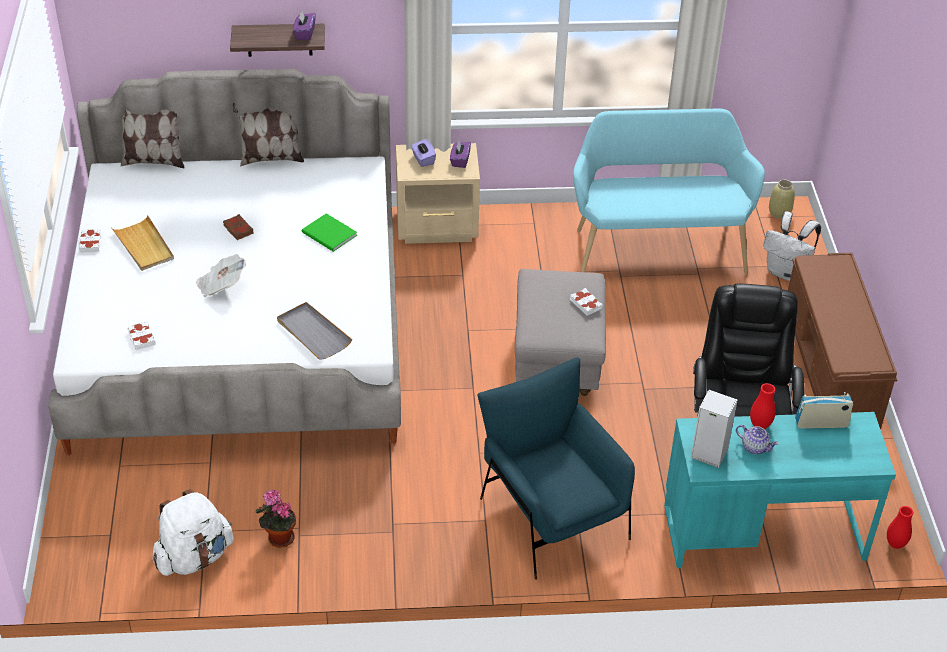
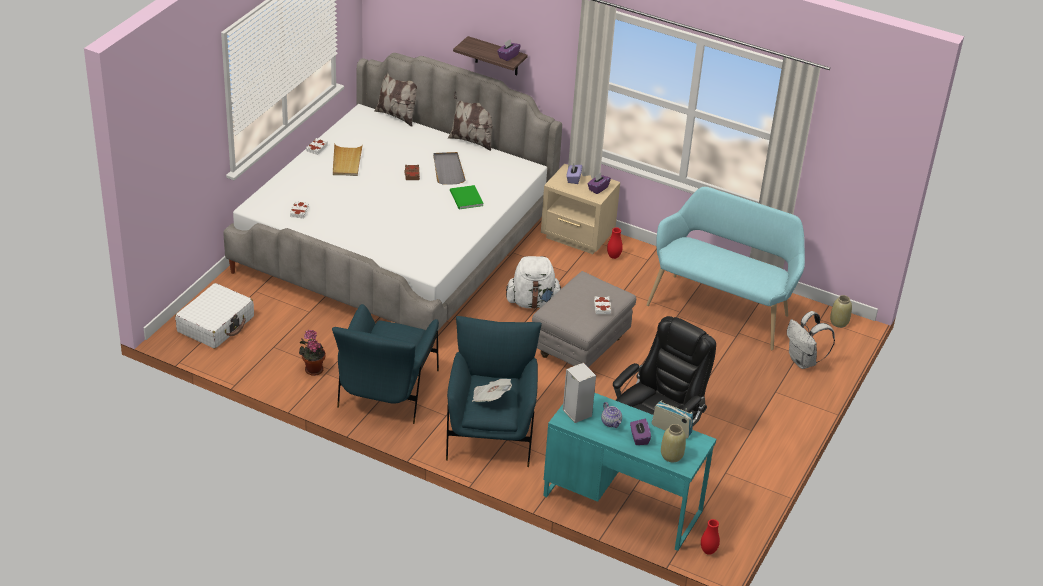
camera: 30 degrees right, 5 degrees down
white backpack [153,489,234,576] -> white backpack moved to [506,256,561,309]
newspaper [196,254,246,298] -> newspaper moved to [472,379,512,402]
grey tray [277,302,352,360] -> grey tray moved to [433,152,466,185]
red vase [750,383,776,429] -> red vase moved to [607,227,623,259]
brown bench [788,253,897,429] -> none
none -> white suitcase [175,283,254,349]
none -> blue armchair [332,304,439,424]
none -> purple tissue box [630,419,651,445]
none -> beige vase [661,424,686,462]

